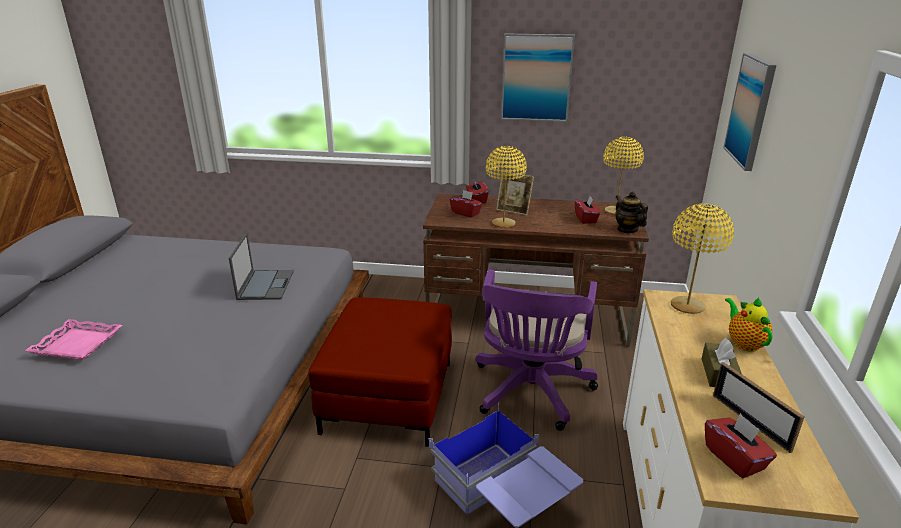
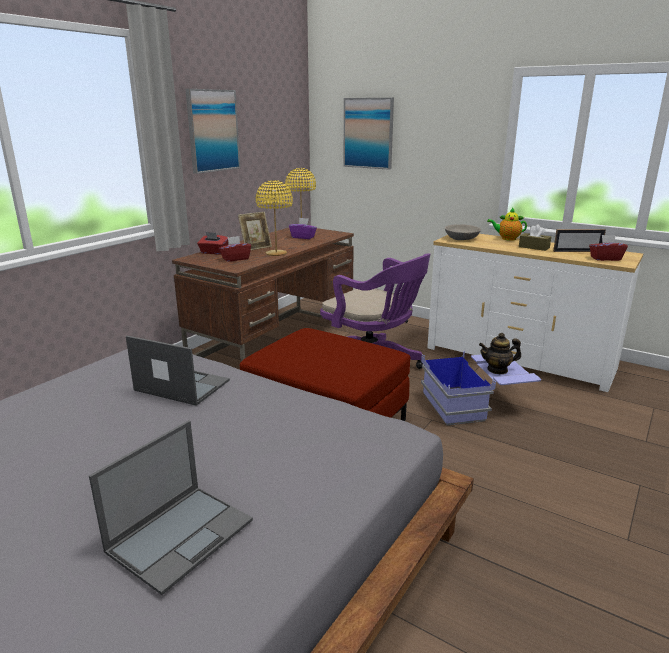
camera: 65 degrees left, 5 degrees down
pink tray [25,319,123,360] -> laptop [89,420,253,595]
red tissue box [575,196,600,224] -> purple tissue box [289,218,317,239]
teapot [615,191,648,233] -> teapot moved to [479,333,521,374]
yellow table lamp [671,203,734,314] -> grey bowl [445,224,481,240]

